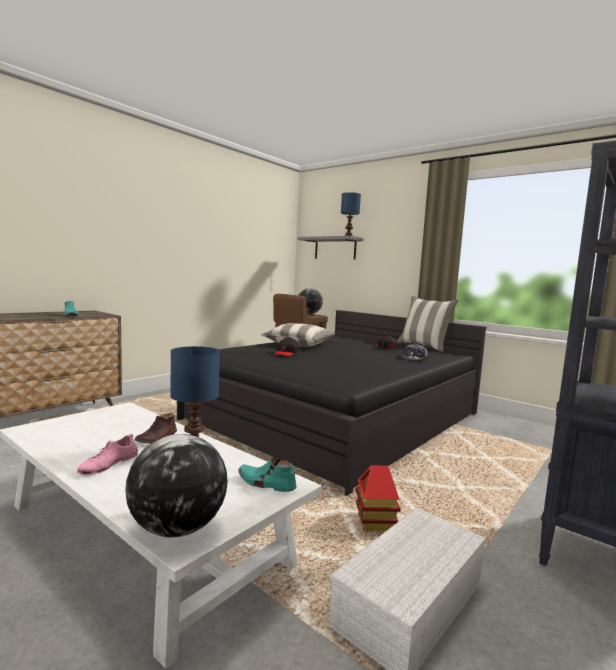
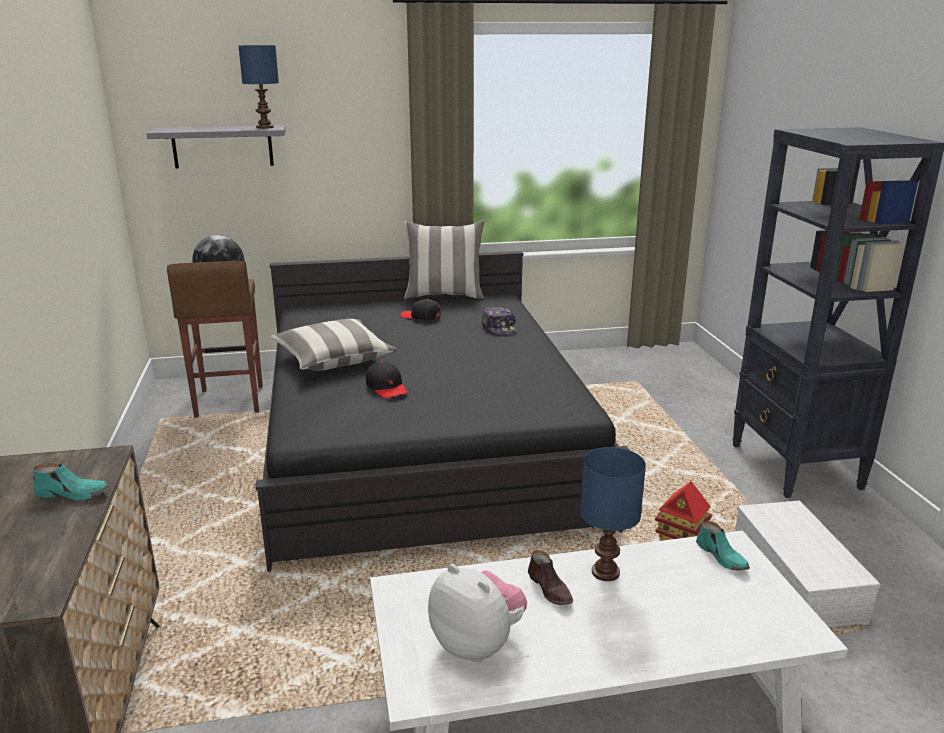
camera: 50 degrees left, 15 degrees up
pink shoe [77,434,138,475] -> none
globe [125,434,228,538] -> none
turquoise shoe [238,457,296,492] -> turquoise shoe turned 90 degrees counterclockwise [696,521,750,571]
none -> plush toy [428,564,527,662]

